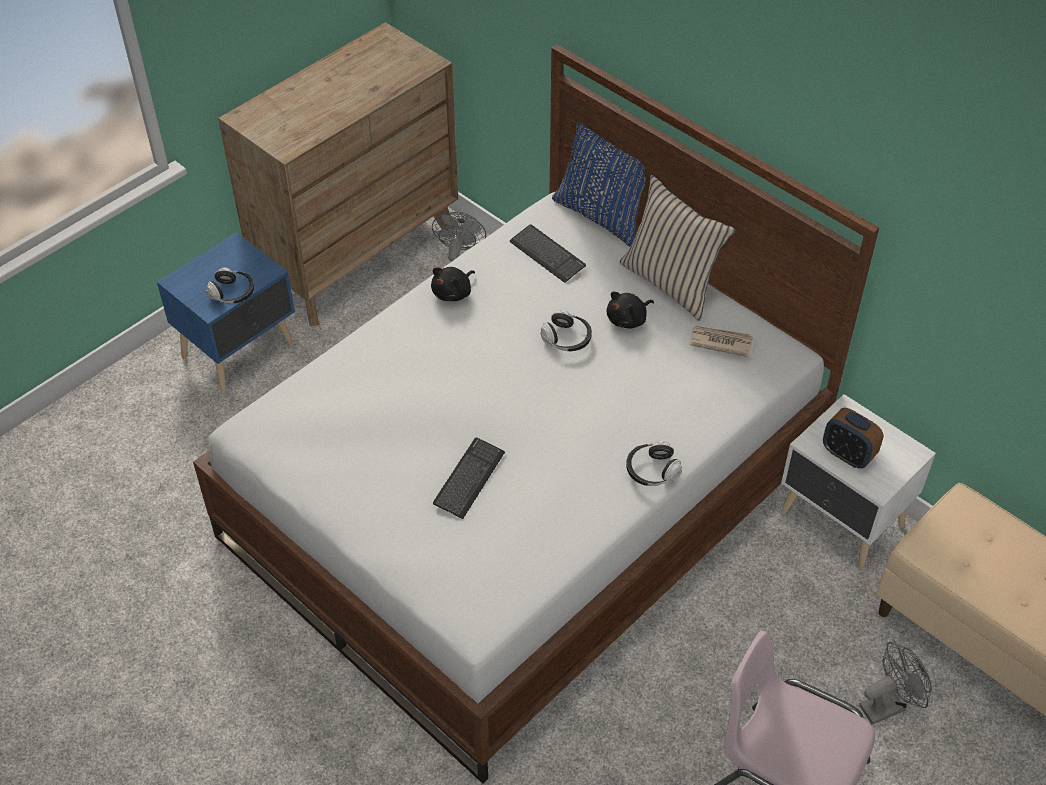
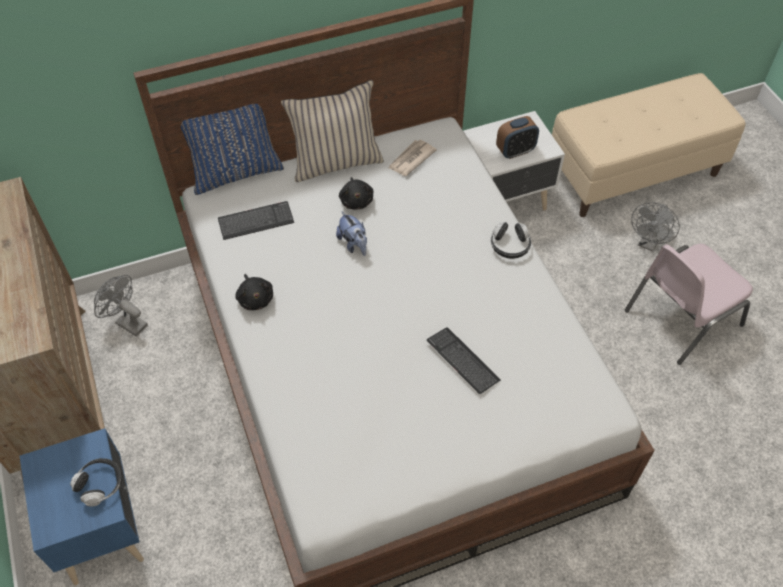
camera: 65 degrees left, 5 degrees up
headphones [540,310,592,351] -> plush toy [336,212,367,256]
grey fan [859,642,932,725] -> grey fan turned 150 degrees counterclockwise [631,202,680,252]

